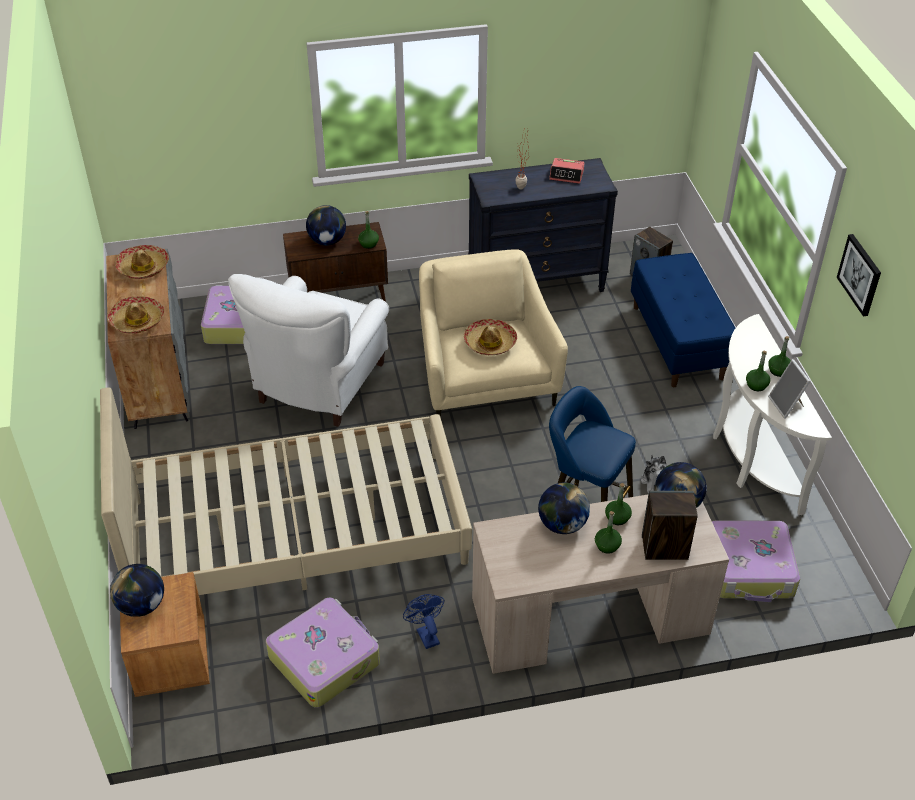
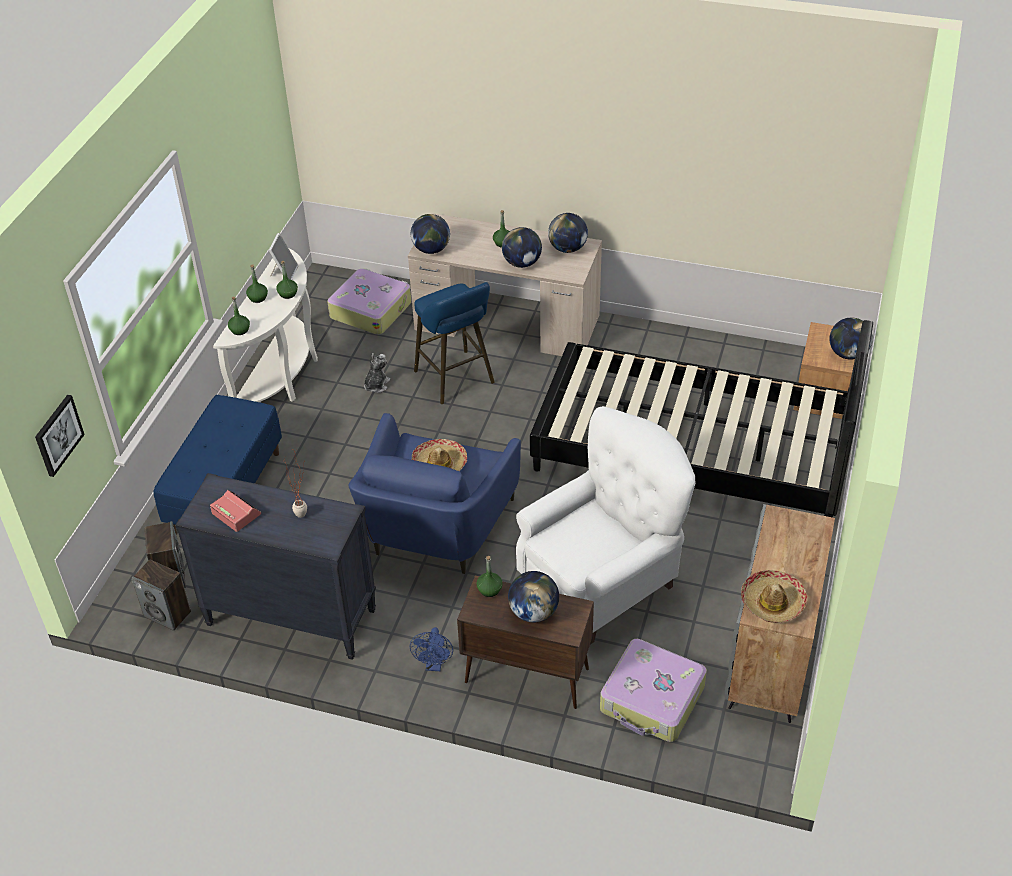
camera: 150 degrees left, 0 degrees up
beige bed [100,388,472,595] -> black bed [530,320,873,518]
hat [108,297,164,334] -> none
suitcase [266,598,380,708] -> none
blue fan [403,594,445,649] -> blue fan moved to [410,627,453,671]
beige armchair [419,249,568,417] -> blue armchair [348,413,521,574]
green bottle [605,483,632,525] -> green bottle moved to [228,297,250,335]
speaker [642,491,698,560] -> speaker moved to [132,560,191,631]
picture [837,234,881,317] -> picture moved to [35,395,85,477]
none -> globe [548,213,588,253]

